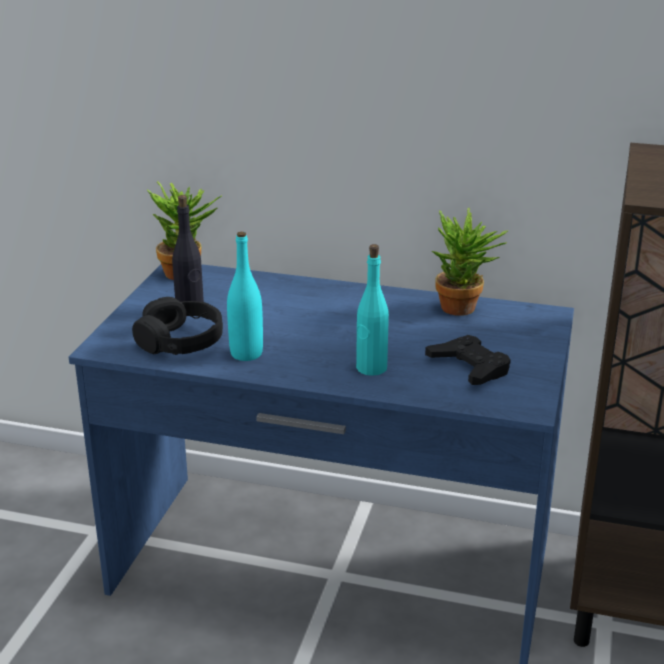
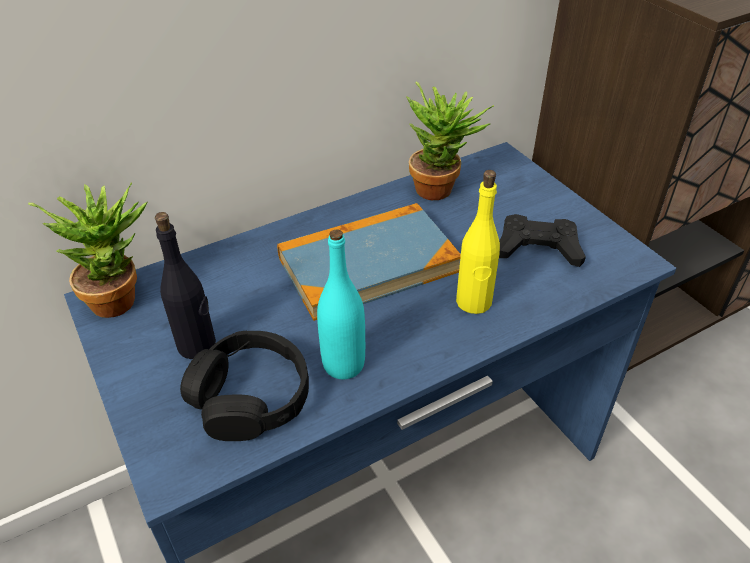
camera: 45 degrees left, 15 degrees up
turquoise bottle [356,244,389,376] -> yellow bottle [456,170,500,314]
none -> book [277,203,461,321]

